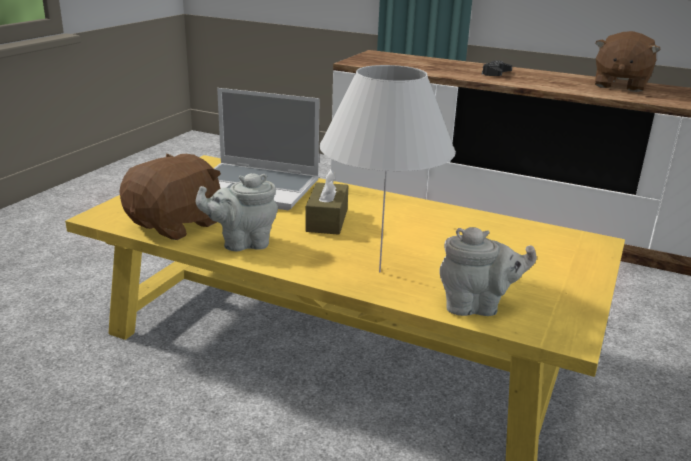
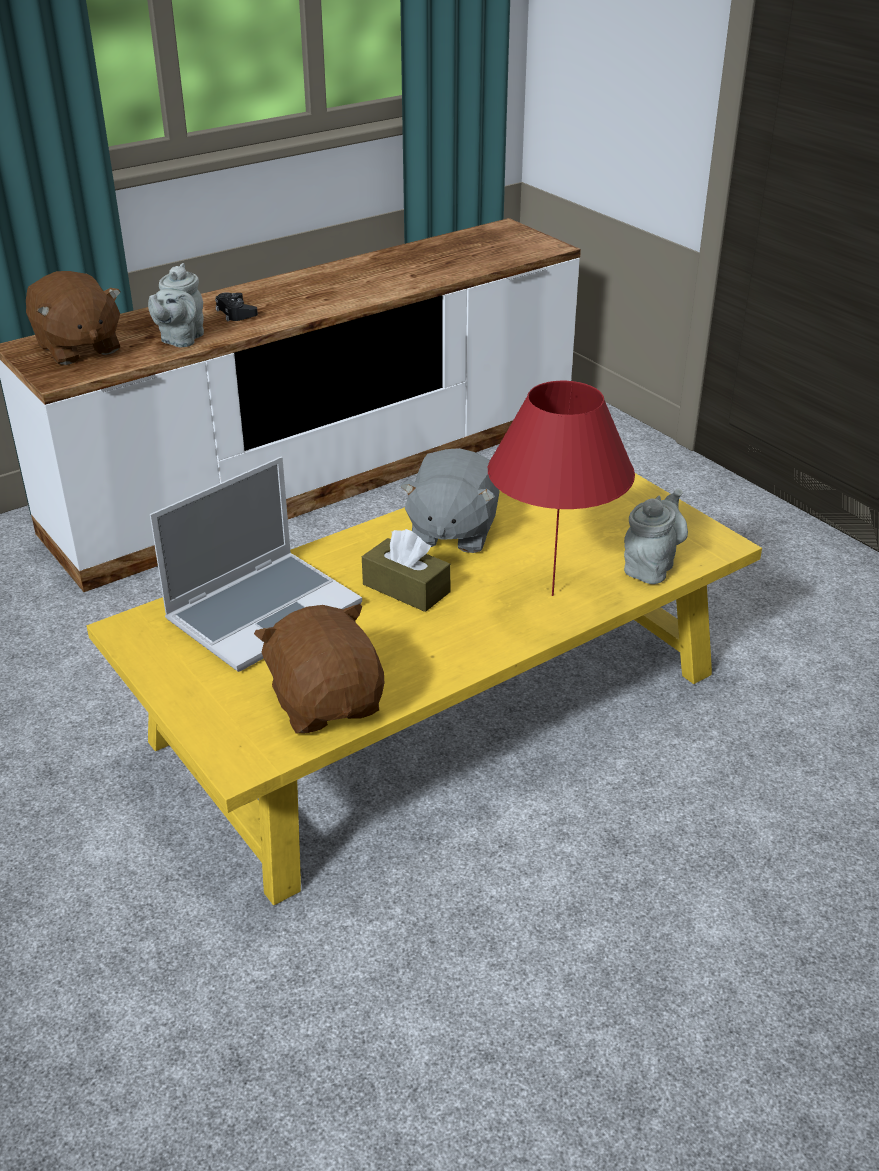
camera: 60 degrees left, 10 degrees up
grey teapot [196,173,278,251] -> grey teapot moved to [148,263,204,348]
white table lamp [319,65,456,272] -> red table lamp [488,381,635,596]
brown plush toy [595,31,661,92] -> brown plush toy moved to [26,271,121,365]
none -> grey plush toy [400,448,500,553]

